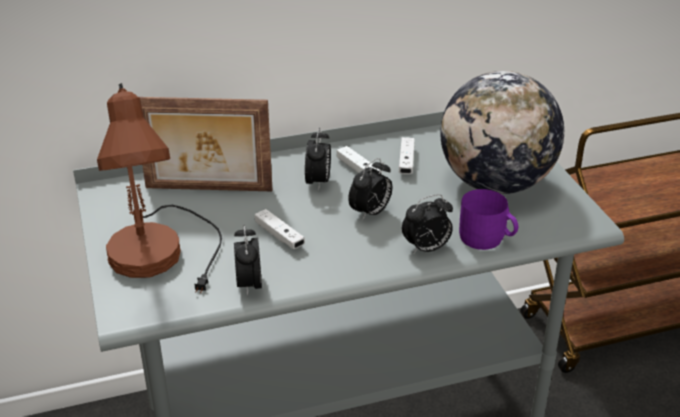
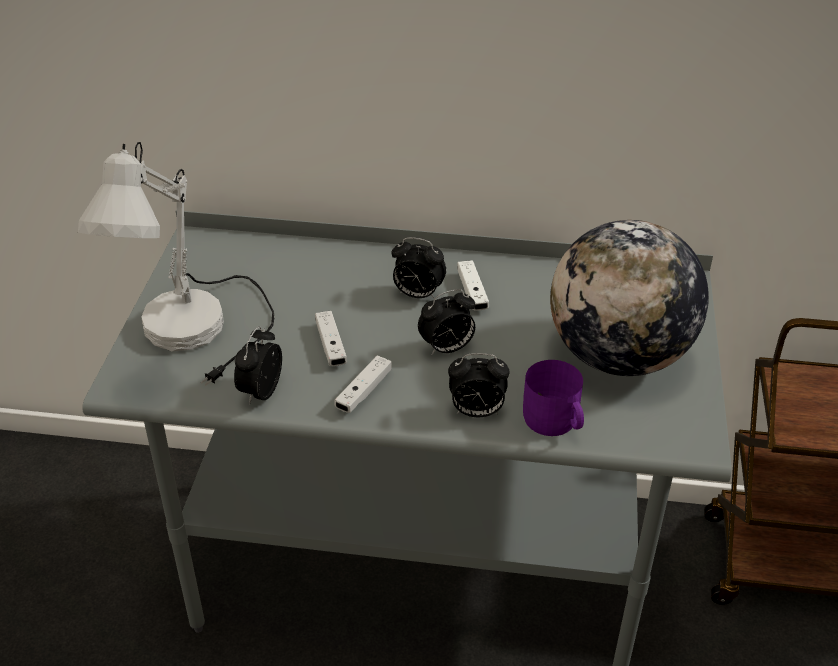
camera: 25 degrees right, 5 degrees up
brown table lamp [97,83,222,294] -> white table lamp [78,142,274,386]
picture frame [139,97,272,191] -> none
alarm clock [305,128,331,191] -> alarm clock turned 75 degrees clockwise [392,237,446,299]
white game controller [399,137,415,174] -> white game controller moved to [335,355,392,413]

